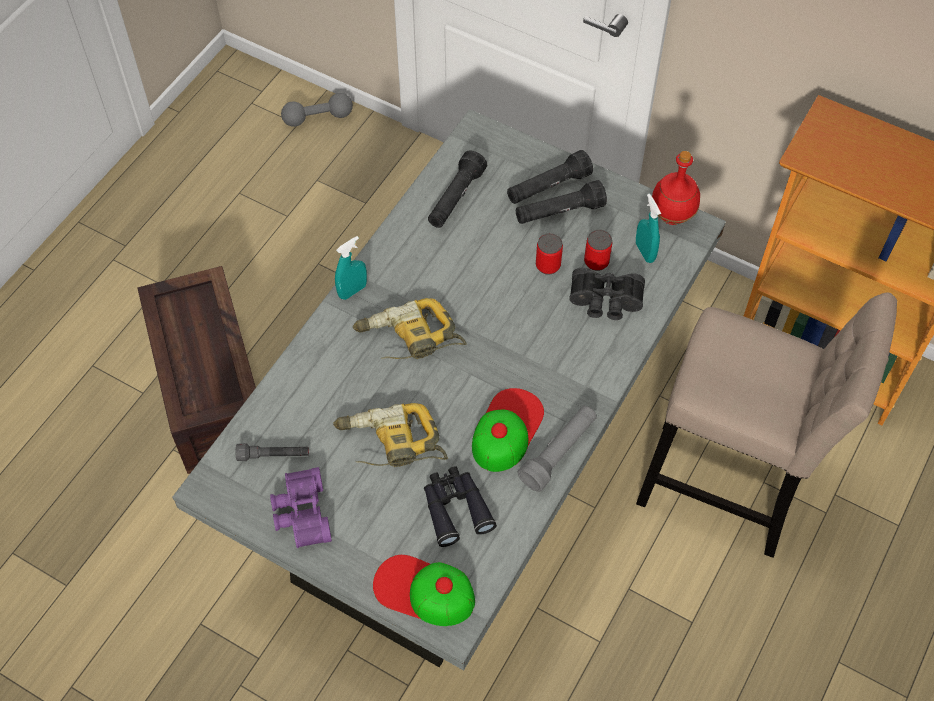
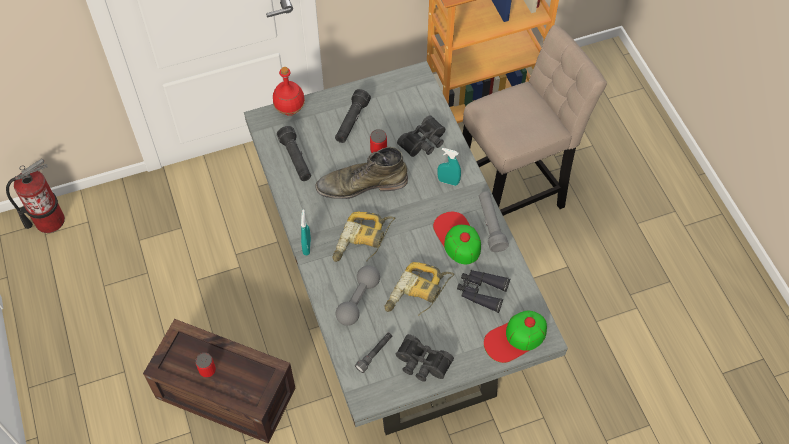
camera: 50 degrees left, 0 degrees up
purple binoculars [270,467,332,548] -> black binoculars [396,334,454,382]
grey dumbbell [281,93,353,127] -> grey dumbbell moved to [336,265,380,326]
black flashlight [507,150,593,204] -> none
can [584,230,612,271] -> can moved to [195,353,216,378]
turquoise spray bottle [636,194,661,263] -> turquoise spray bottle moved to [438,148,461,186]
red bottle [652,151,700,225] -> red bottle moved to [273,67,305,116]
none -> fire extinguisher [6,159,65,233]
none -> green boot [315,147,408,199]

